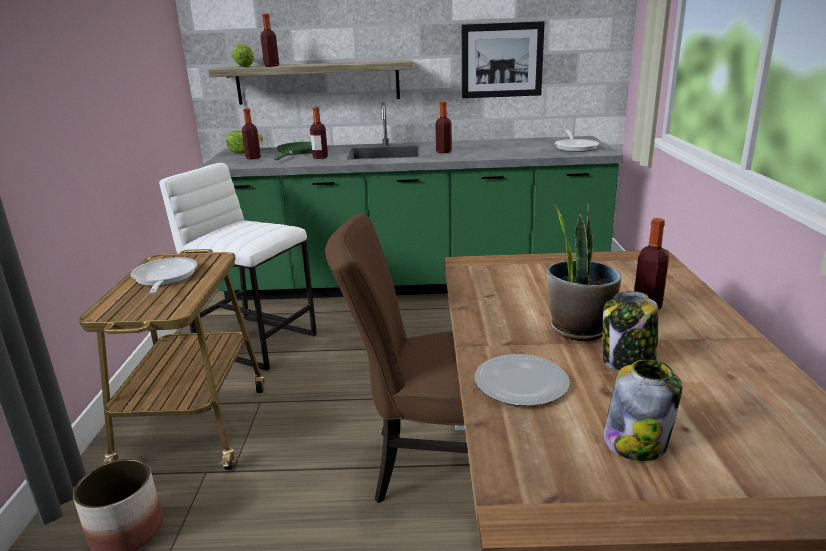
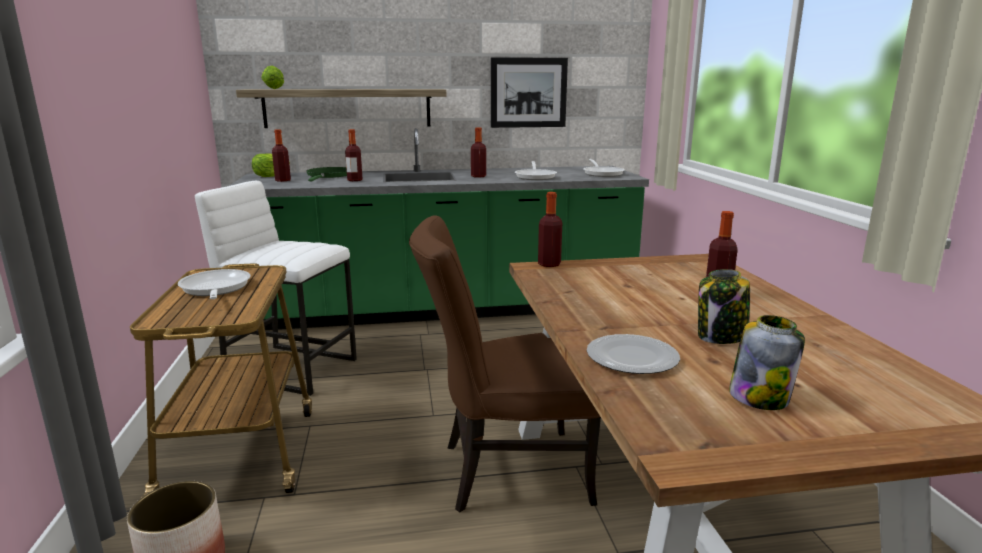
camera: 10 degrees left, 5 degrees down
bottle [260,14,279,67] -> bottle moved to [538,192,562,267]
potted plant [547,204,621,342] -> none
none -> frying pan [515,161,557,180]

